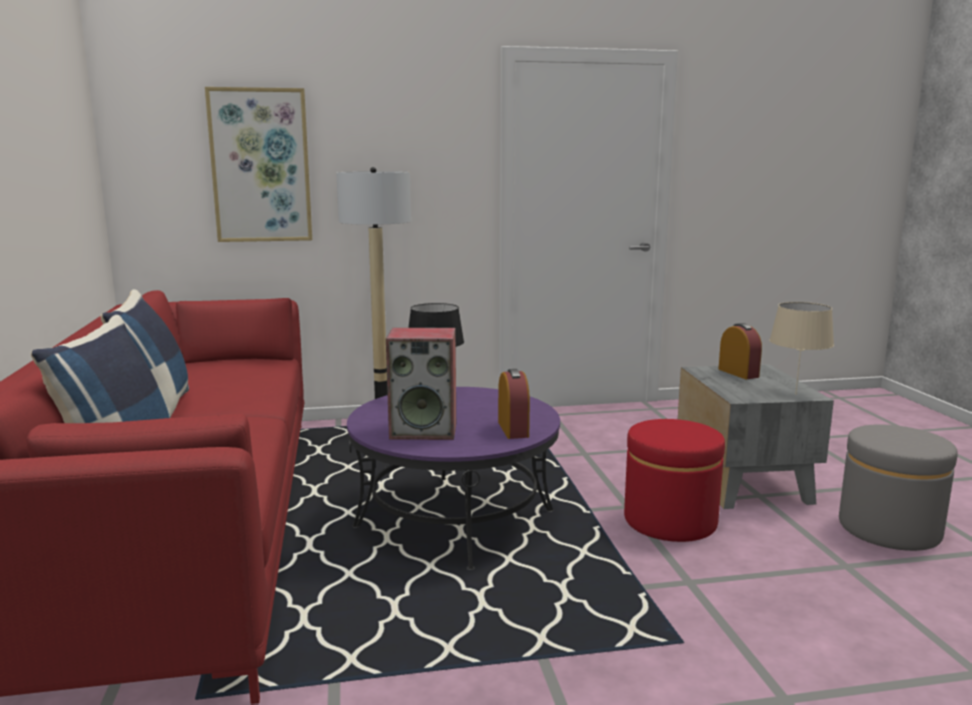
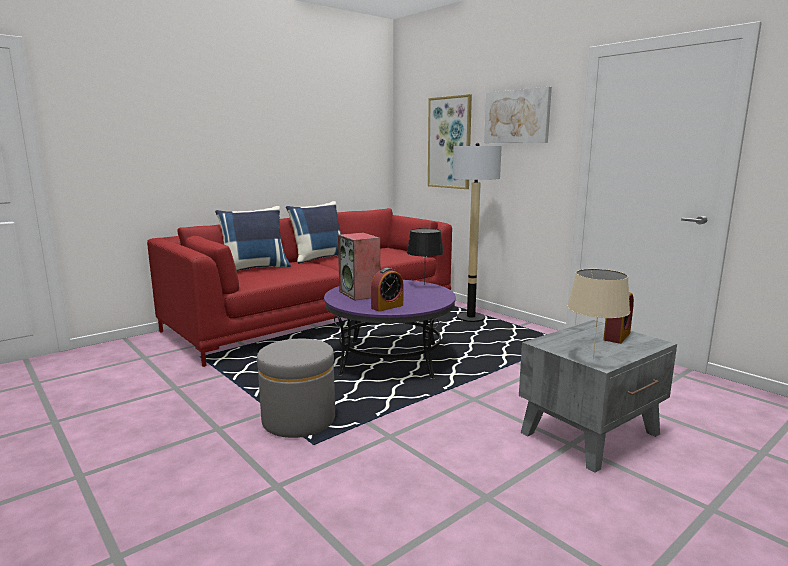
camera: 60 degrees right, 0 degrees up
red ottoman [624,419,725,542] -> none
grey ottoman [839,424,958,551] -> grey ottoman moved to [257,339,335,438]
none -> picture [484,87,552,143]

